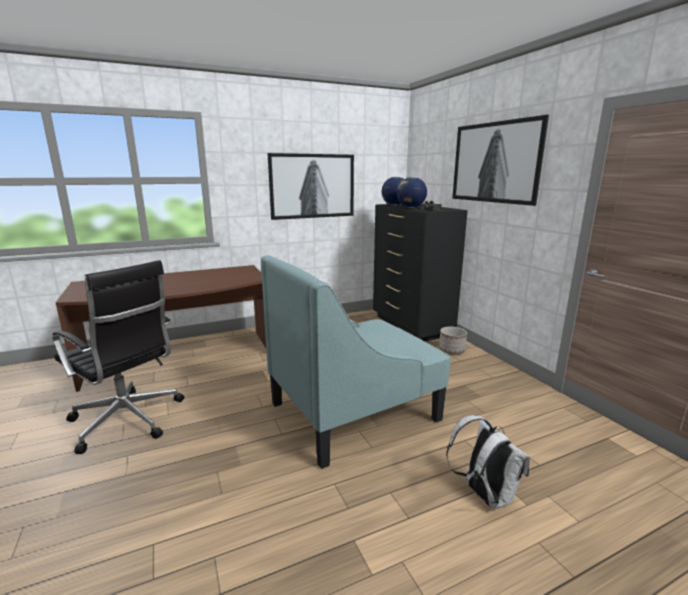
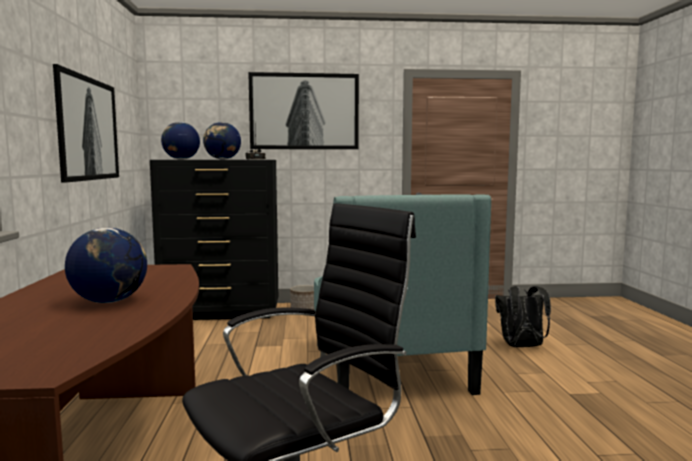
camera: 70 degrees left, 10 degrees down
white backpack [446,415,530,509] -> black backpack [495,286,551,347]
none -> globe [65,227,147,303]

